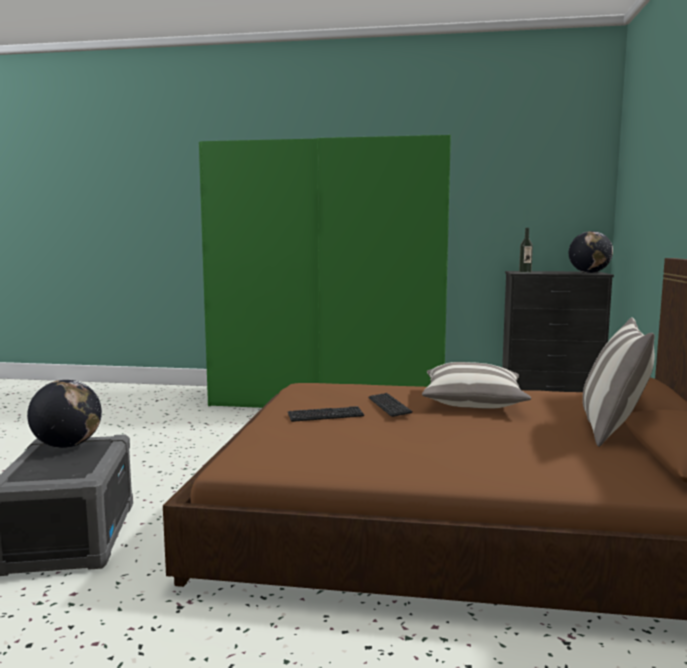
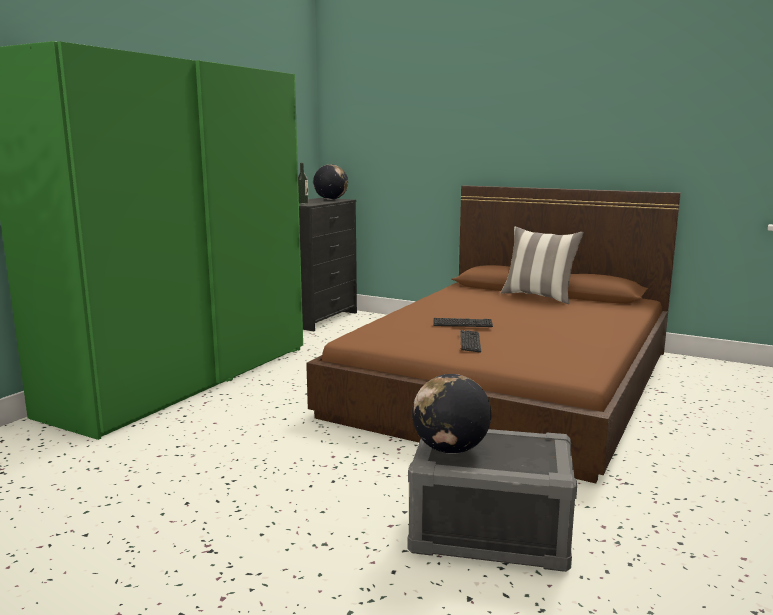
camera: 70 degrees left, 5 degrees up
pillow [422,362,531,409] -> none

